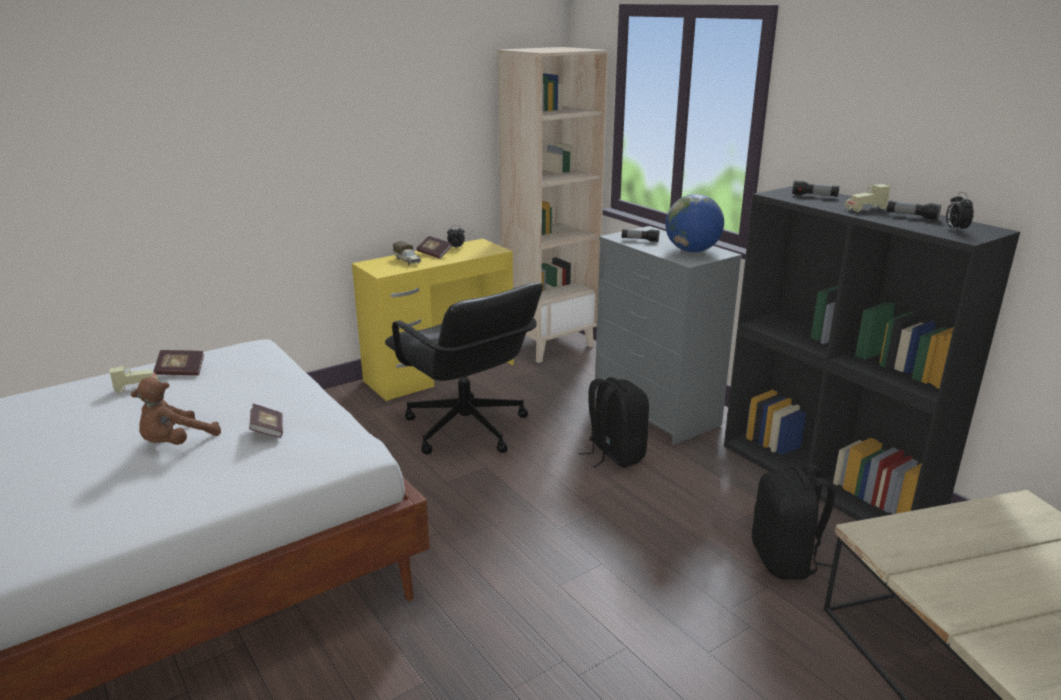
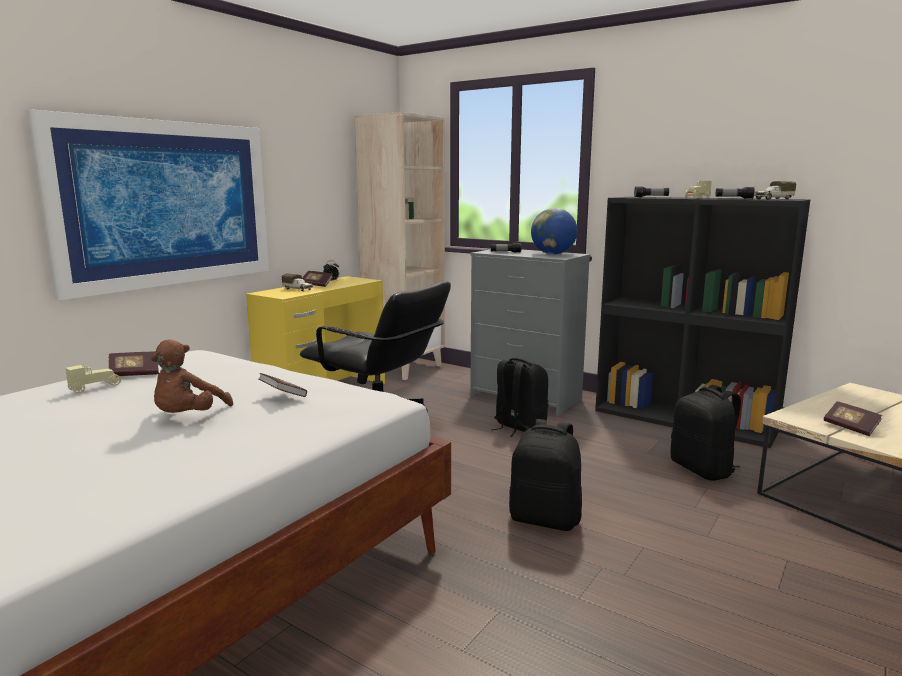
camera: 20 degrees left, 10 degrees down
alarm clock [946,192,974,231] -> toy truck [754,181,796,200]
none -> picture [26,109,269,300]
none -> black backpack [509,419,582,531]
none -> book [824,401,882,436]

